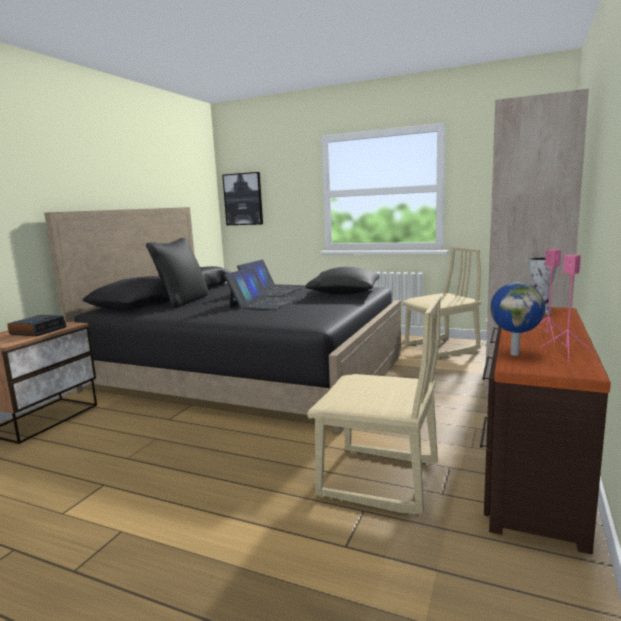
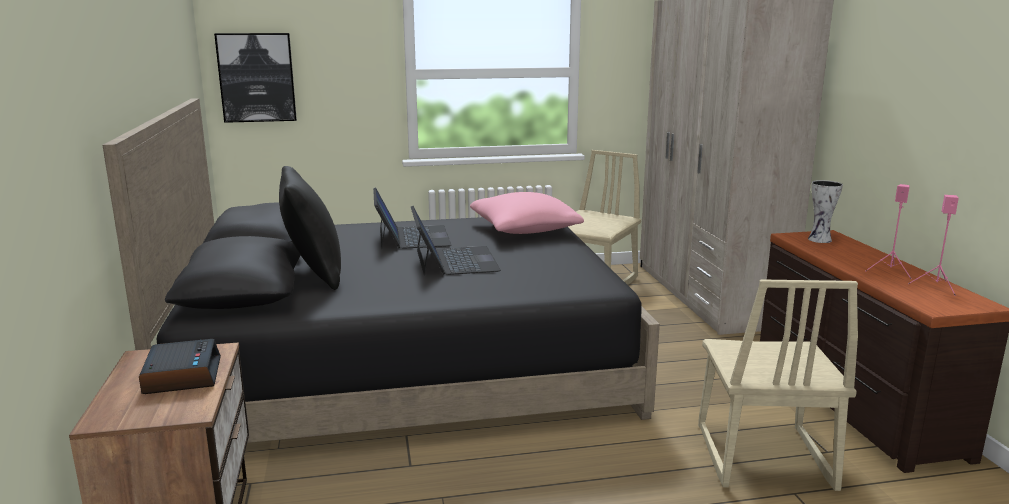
camera: 35 degrees left, 5 degrees up
black pillow [305,267,380,295] -> pink pillow [470,192,584,234]
beige chair [307,296,441,514] -> beige chair turned 105 degrees clockwise [698,279,858,491]
globe [490,282,545,356] -> none

